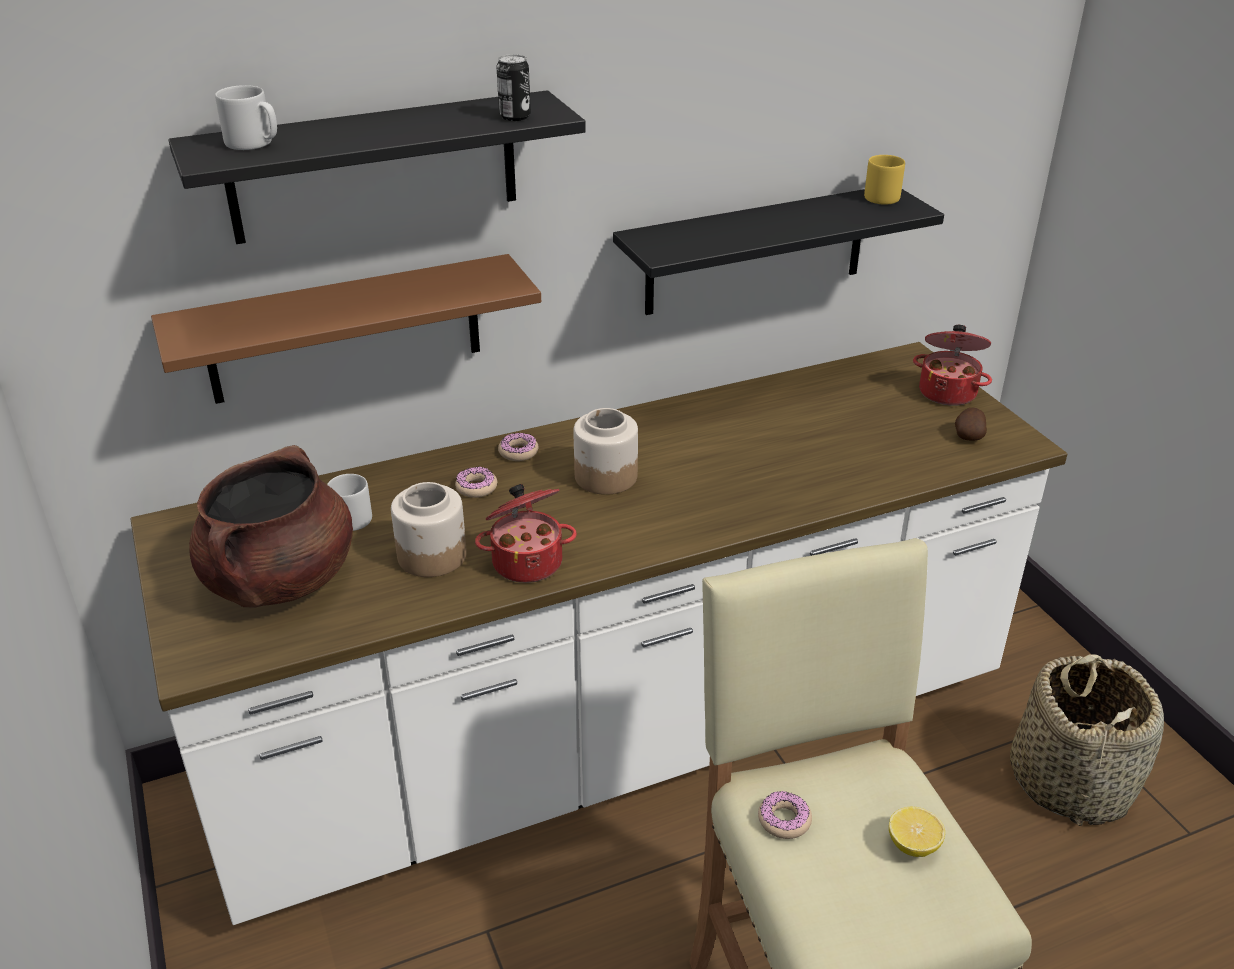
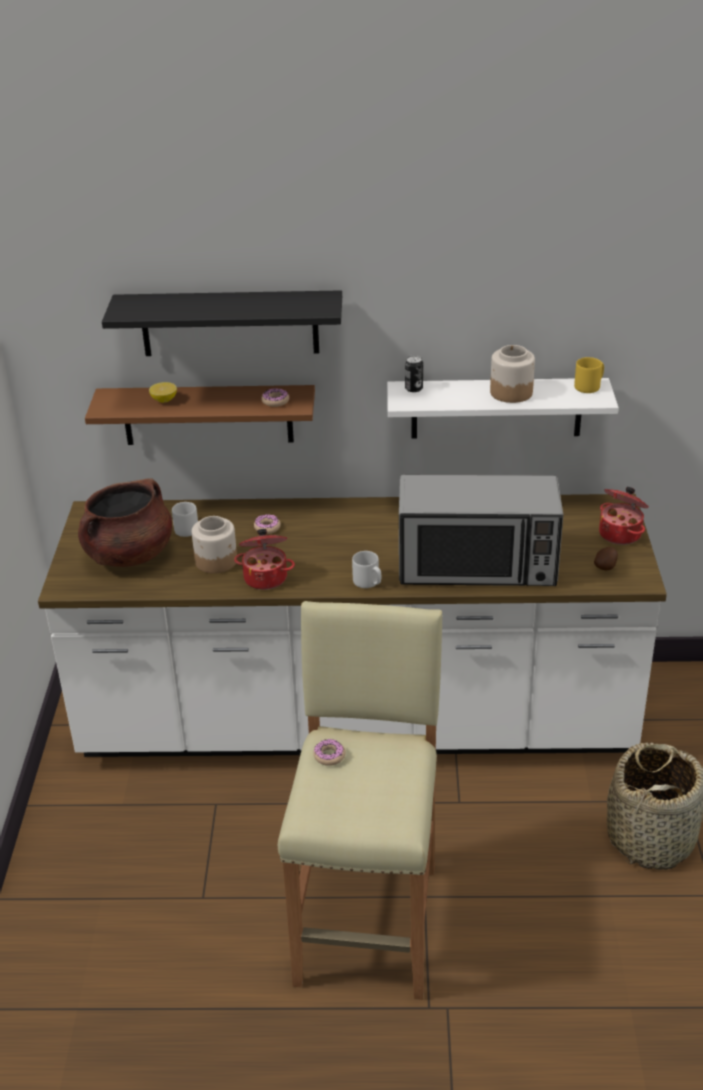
camera: 25 degrees right, 0 degrees up
grey mug [215,85,277,150] -> grey mug moved to [352,551,381,588]
can [496,54,531,121] -> can moved to [405,355,423,392]
donut [498,432,538,461] -> donut moved to [261,388,289,407]
jar [574,408,638,495] -> jar moved to [490,345,535,403]
black shelf [613,189,944,315] -> white shelf [387,378,618,439]
lemon [889,807,945,857] -> lemon moved to [149,382,177,403]
none -> microwave [399,475,563,586]

